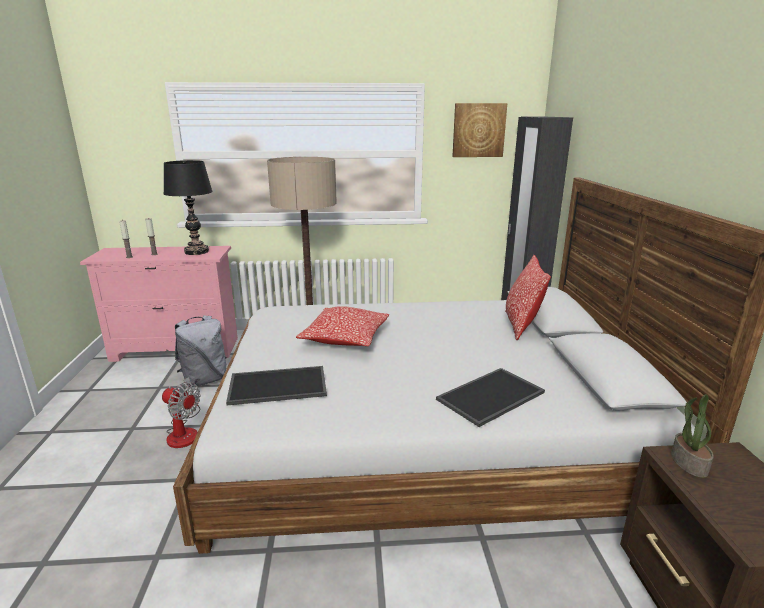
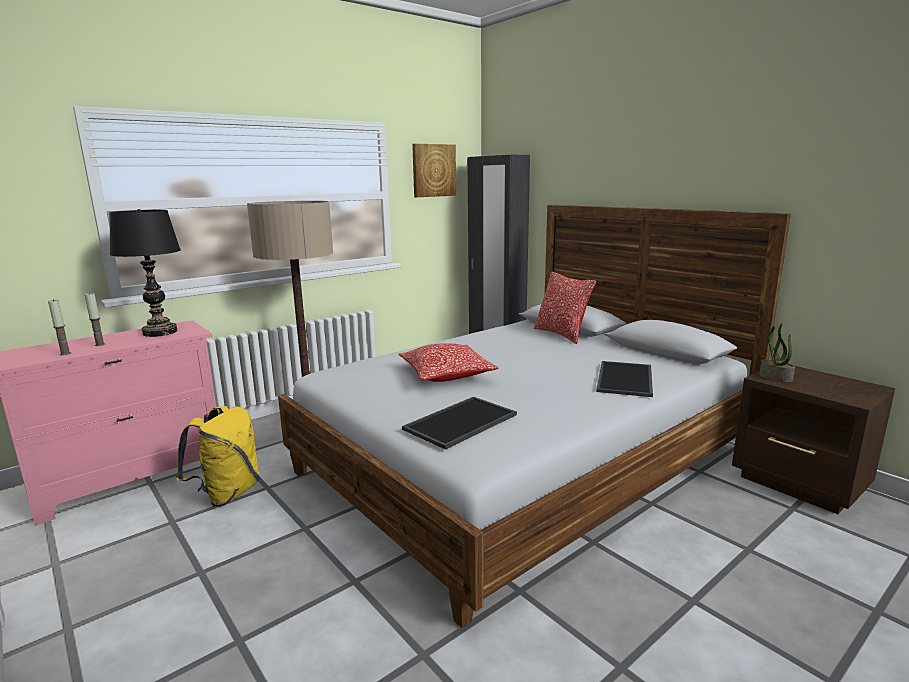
camera: 35 degrees left, 5 degrees down
fan [162,377,200,448] -> none
grey backpack [175,315,226,388] -> yellow backpack [176,406,260,507]

